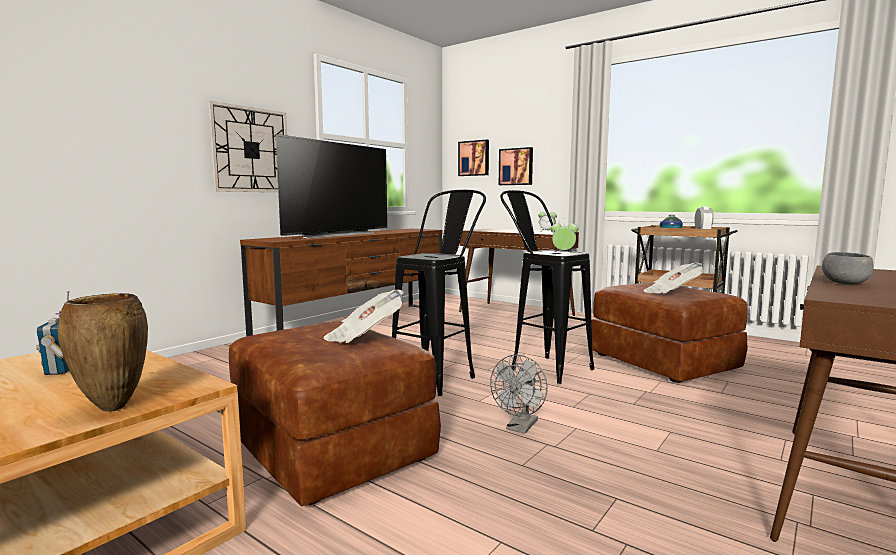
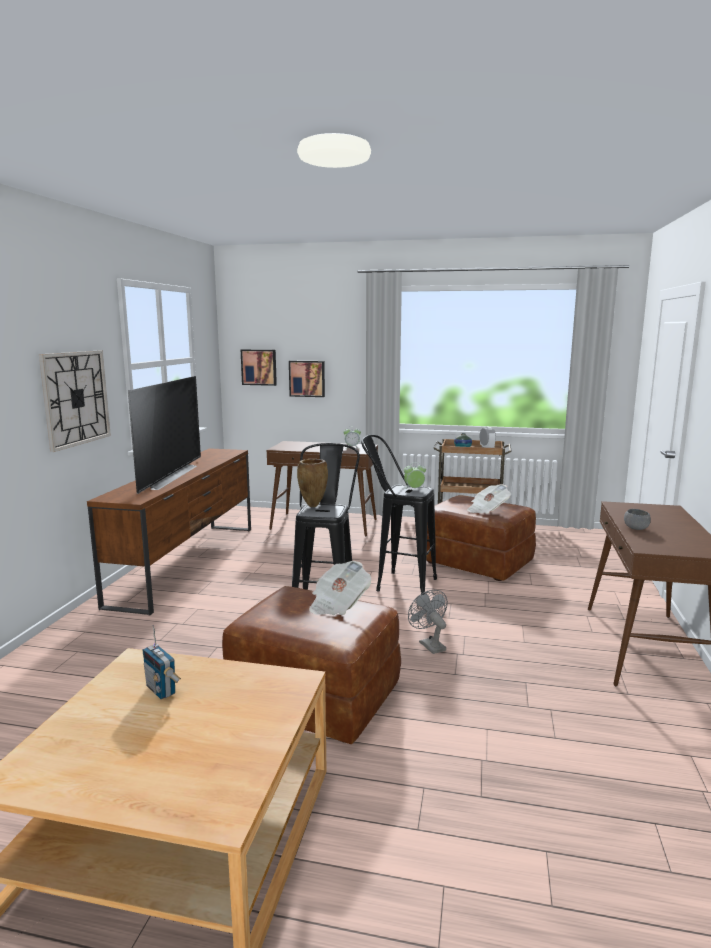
camera: 25 degrees left, 5 degrees up
brown vase [58,293,148,412] -> brown vase moved to [297,459,328,507]
grey fan [490,355,548,434] -> grey fan turned 150 degrees clockwise [408,590,448,654]

